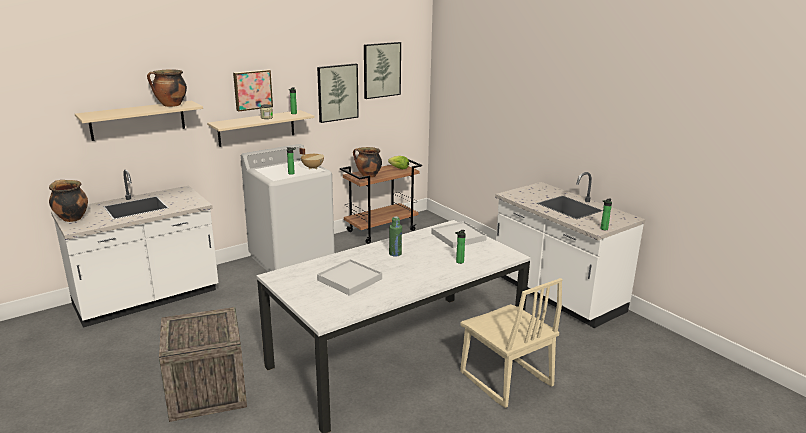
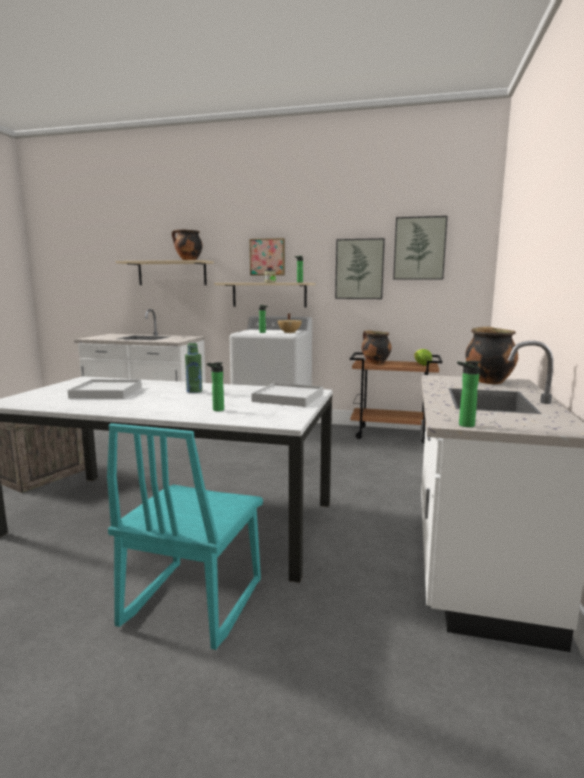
camera: 50 degrees right, 10 degrees down
cooking pot [49,180,88,222] -> cooking pot moved to [465,327,518,384]
beige chair [460,278,562,408] -> turquoise chair [107,423,263,650]

